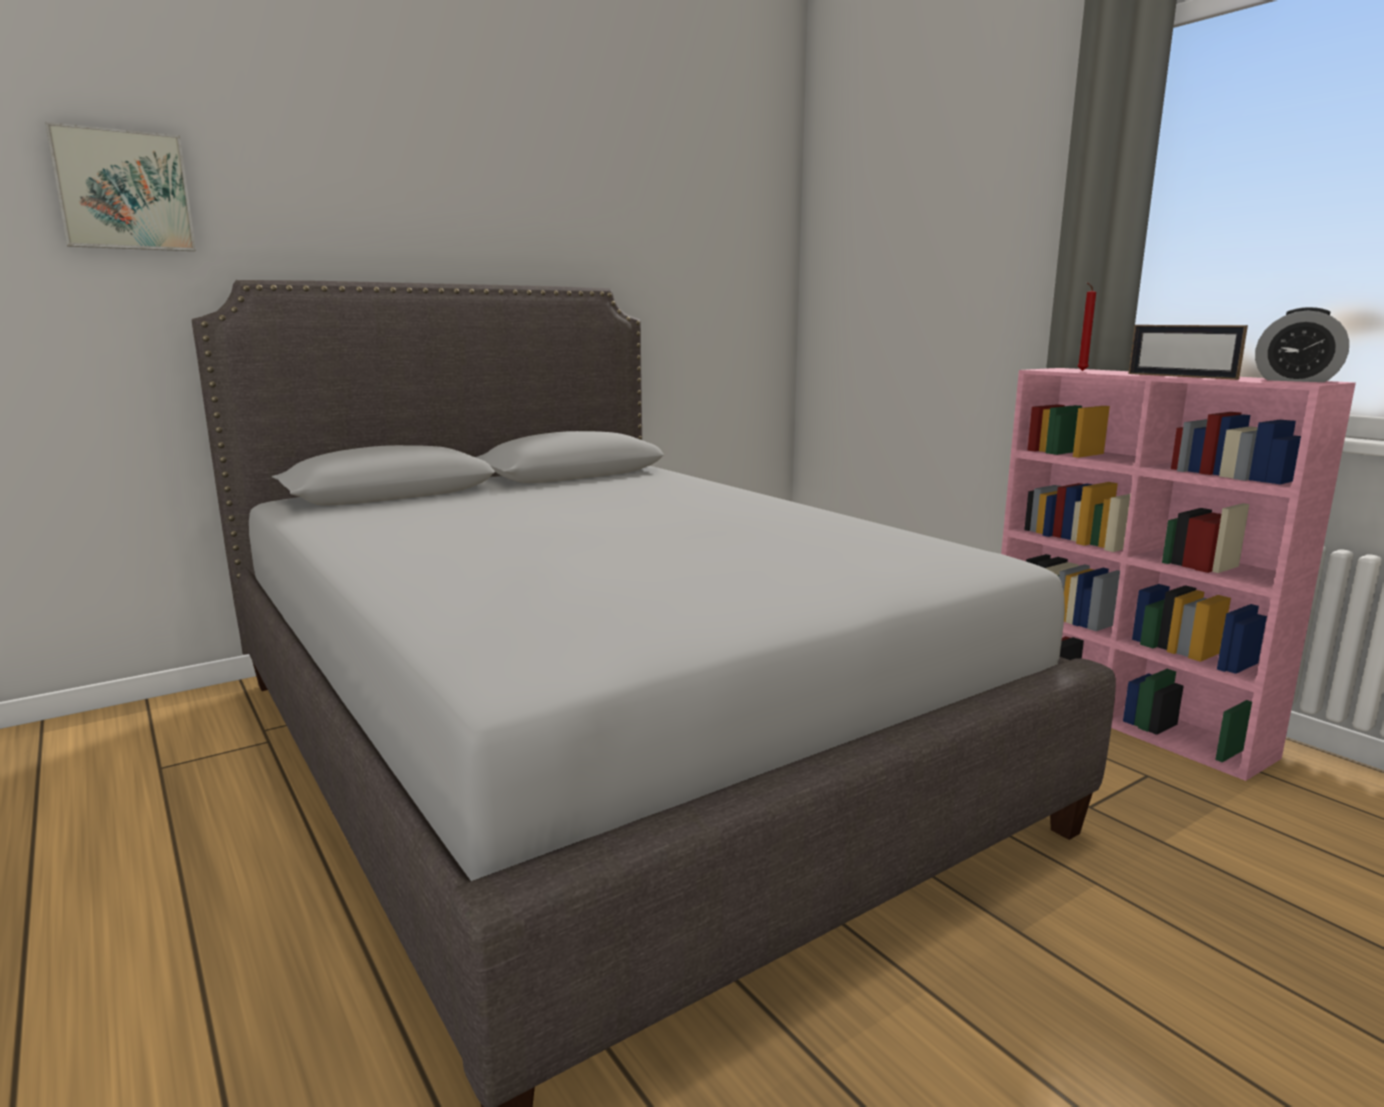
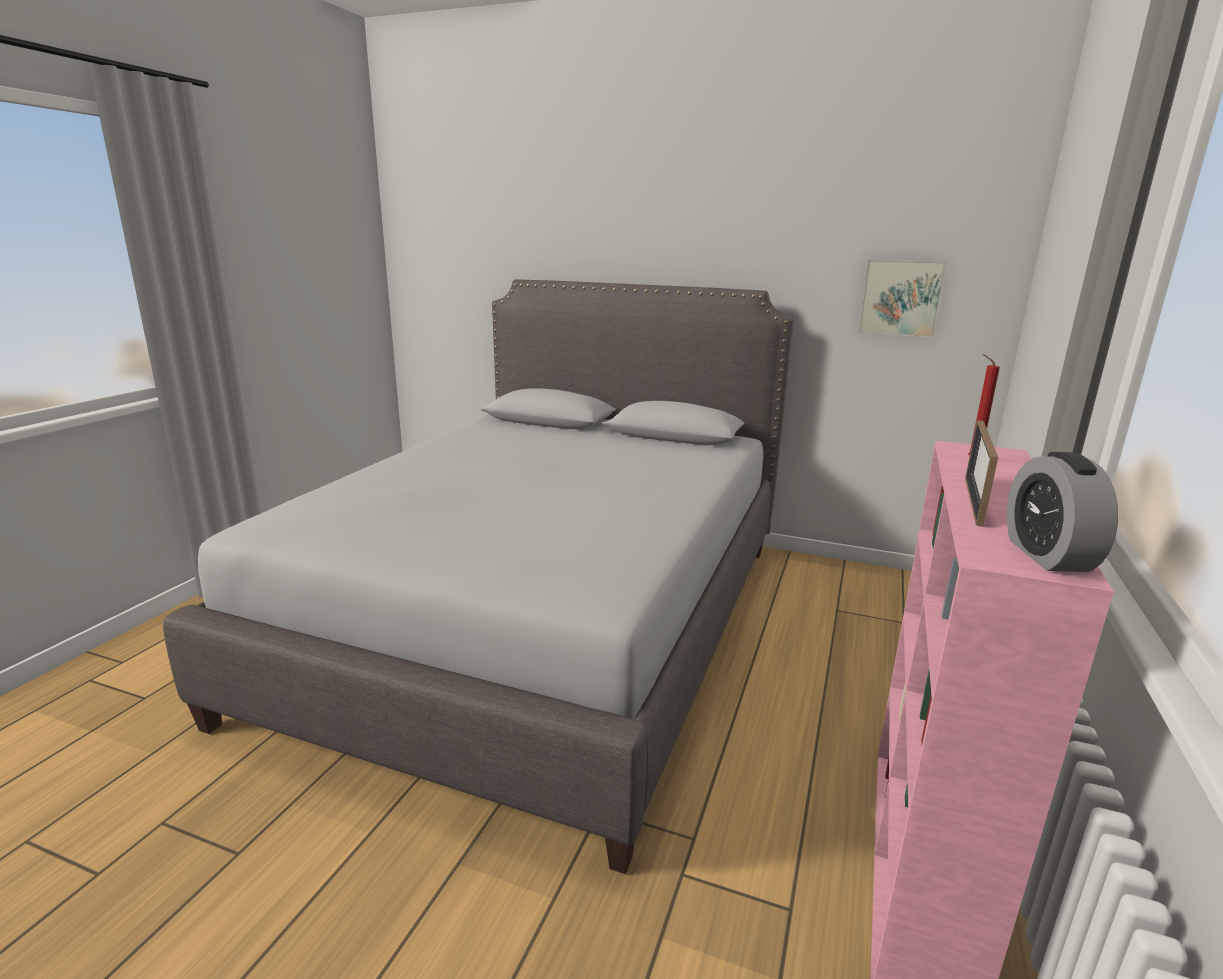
camera: 55 degrees right, 5 degrees up
picture [45,122,196,251] -> picture moved to [858,259,947,338]

